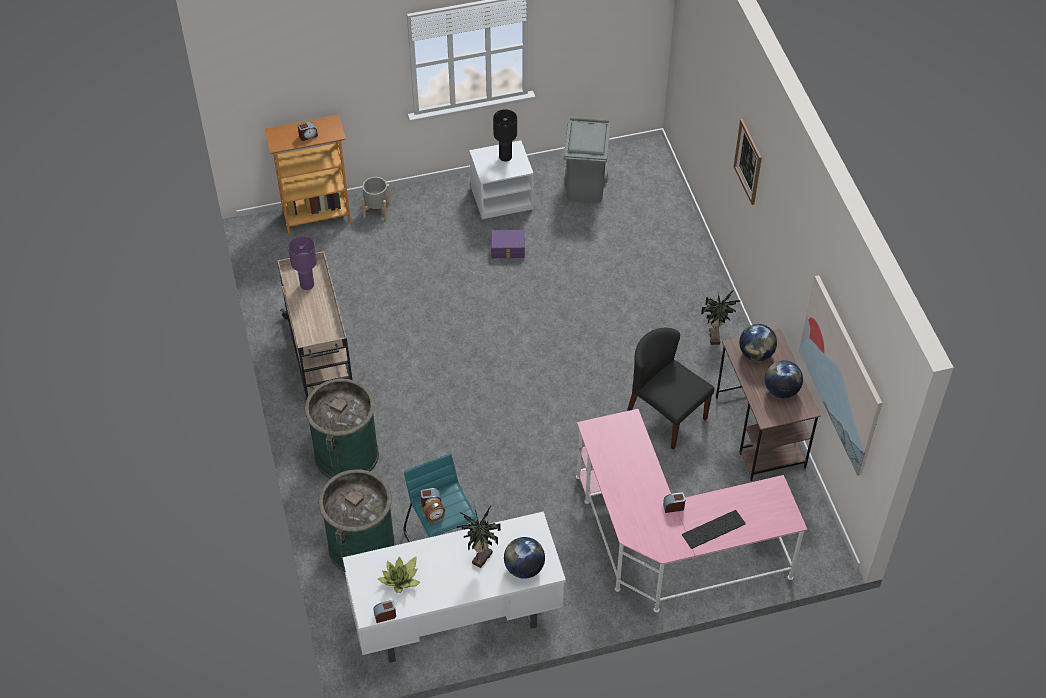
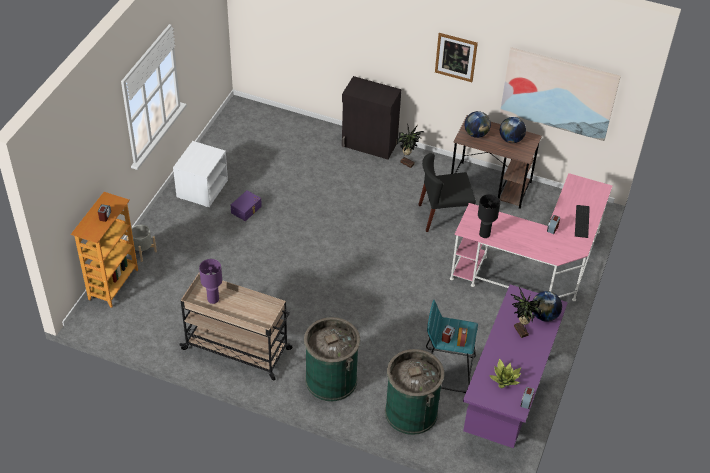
camera: 55 degrees left, 5 degrees down
white desk [342,511,566,663] -> purple desk [463,284,568,448]
black table lamp [493,109,517,162] -> black table lamp moved to [478,194,500,238]
grey trash can [564,116,610,203] -> none
picture [734,119,762,205] -> picture moved to [435,33,478,82]
none -> black cabinet [342,76,401,159]

